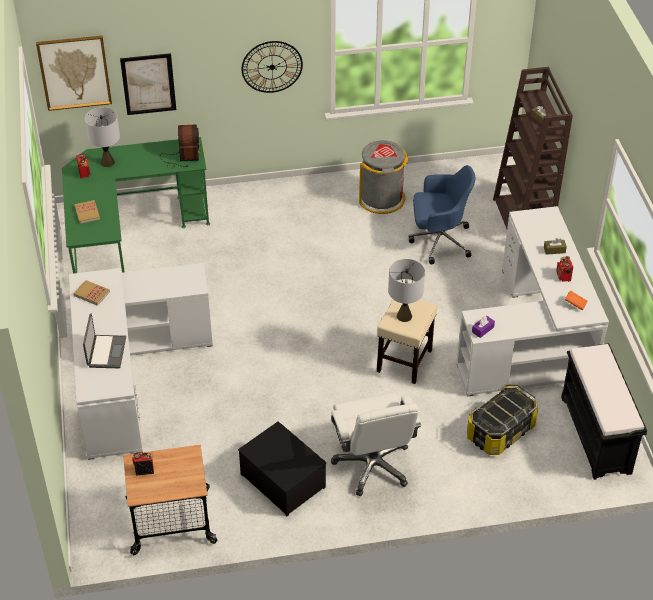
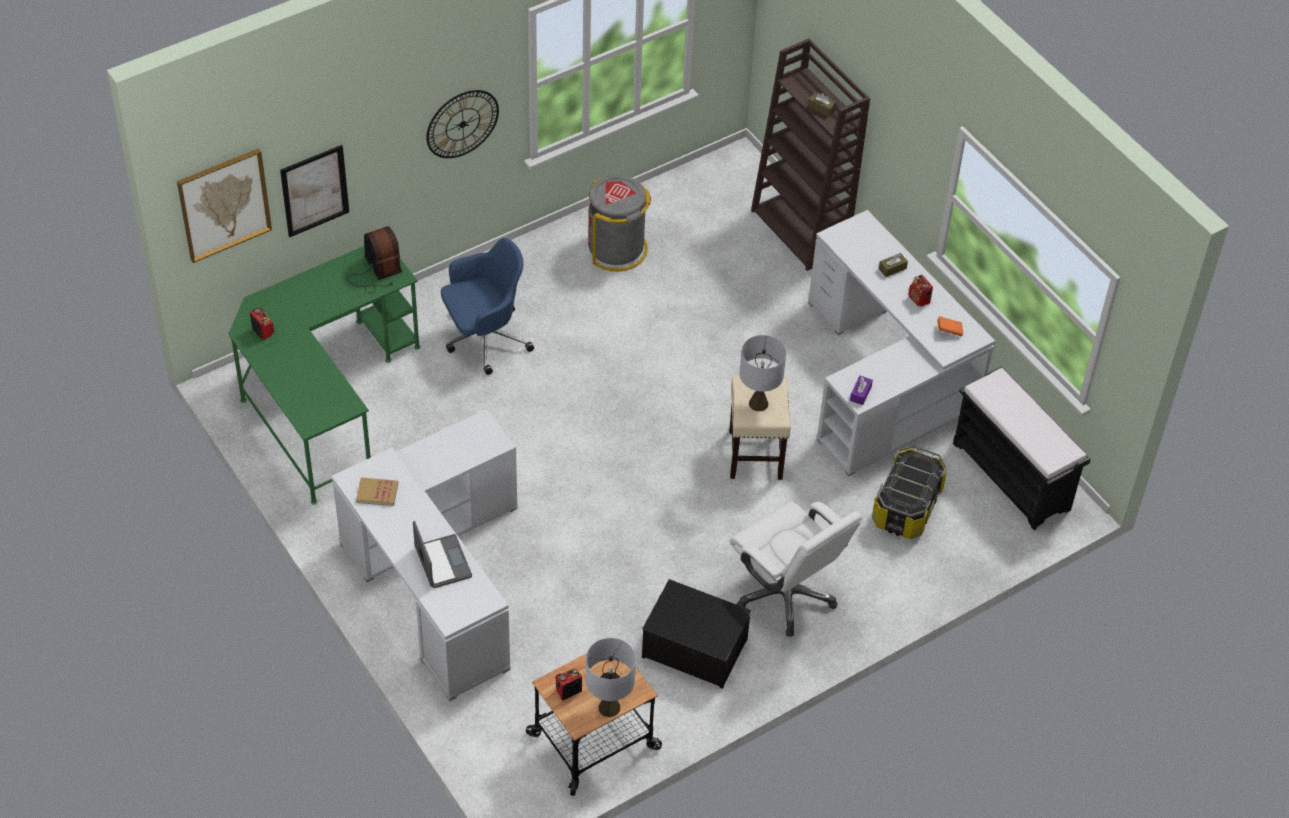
camera: 25 degrees left, 5 degrees up
book [75,200,100,224] -> none
grey table lamp [85,107,120,167] -> grey table lamp moved to [586,638,636,717]
blue office chair [409,165,475,264] -> blue office chair moved to [441,238,534,375]

